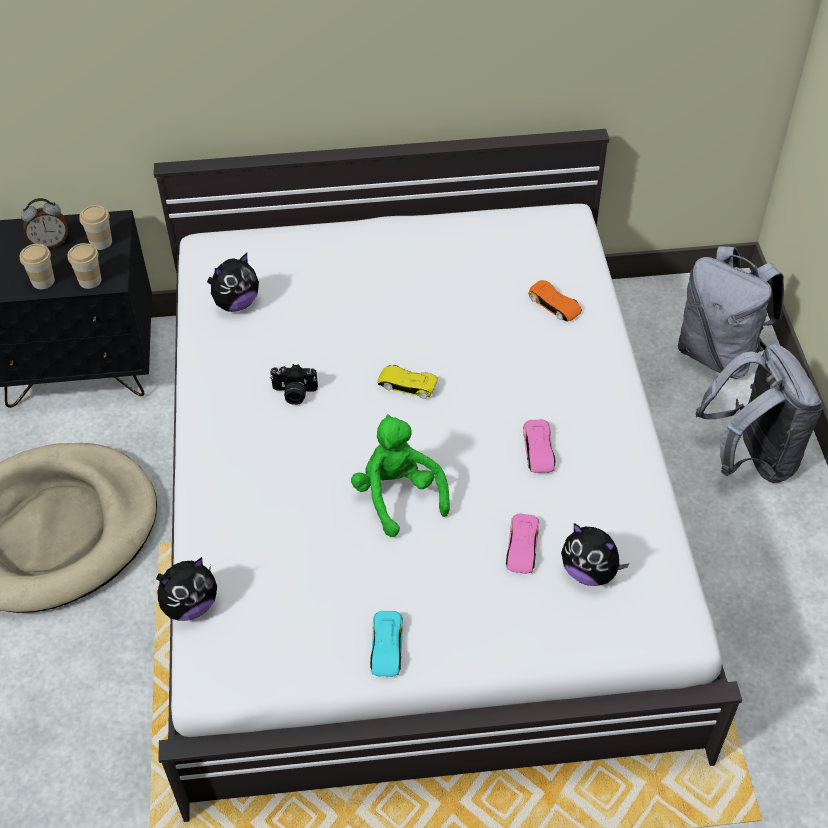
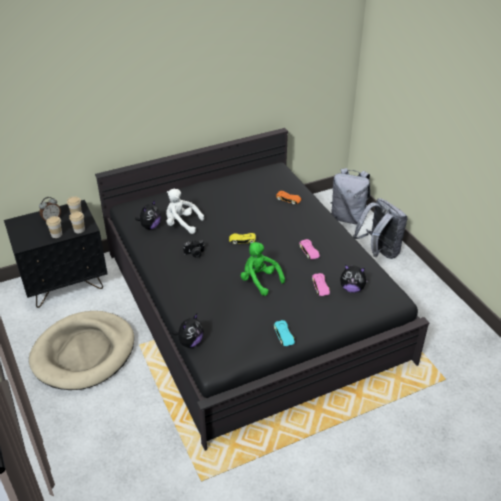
camera: 20 degrees left, 10 degrees down
white bed [154,129,742,822] -> black bed [95,128,429,451]
none -> white plush toy [166,189,204,234]

